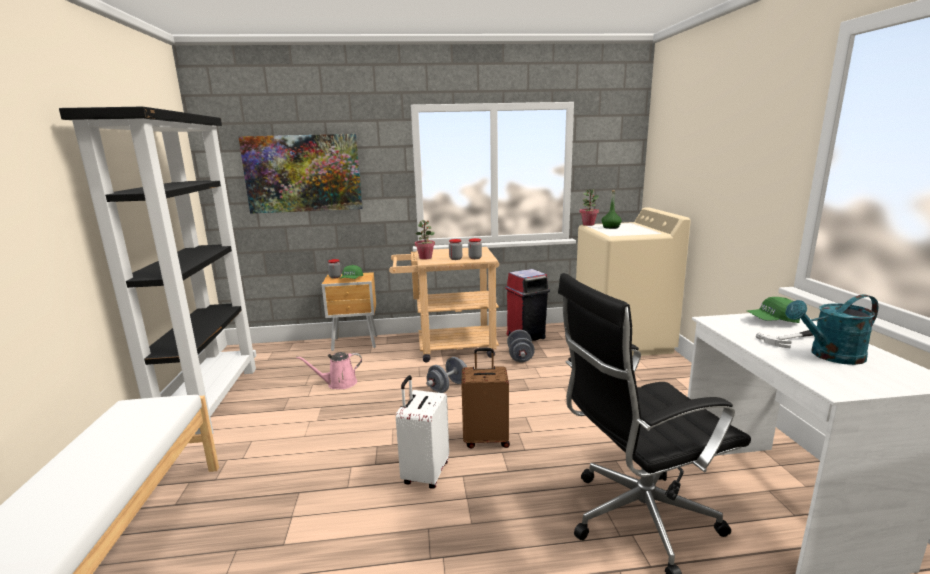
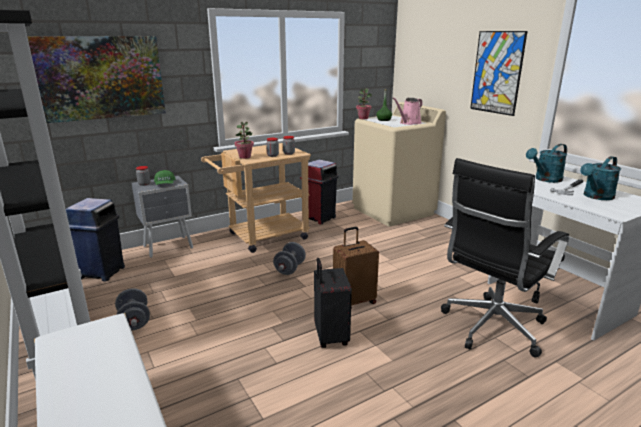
camera: 25 degrees left, 5 degrees up
pink watering can [296,352,362,389] -> pink watering can moved to [393,98,423,125]
brown nightstand [322,272,378,351] -> grey nightstand [132,176,193,258]
white suitcase [396,375,449,489] -> black suitcase [314,258,352,348]
grey dumbbell [507,330,535,362] -> grey dumbbell moved to [115,288,150,330]
green cap [747,297,800,323] -> turquoise watering can [526,144,567,183]
none -> blue trash can [66,198,125,282]
none -> picture [470,31,527,116]

